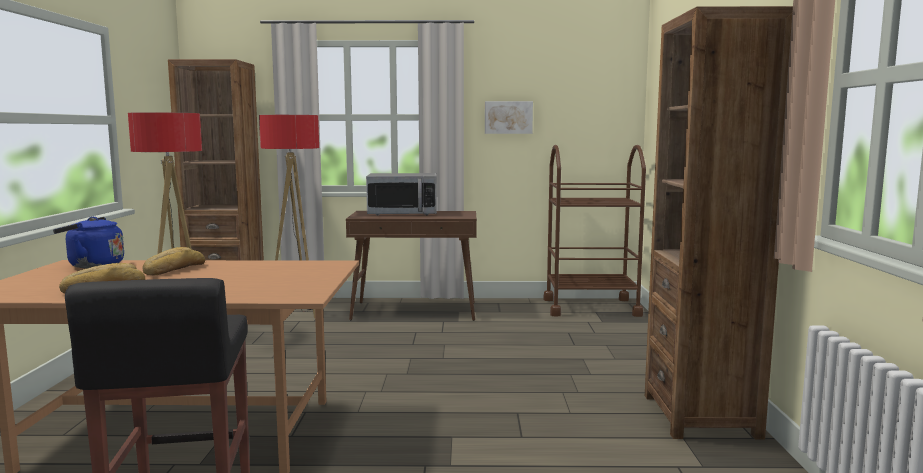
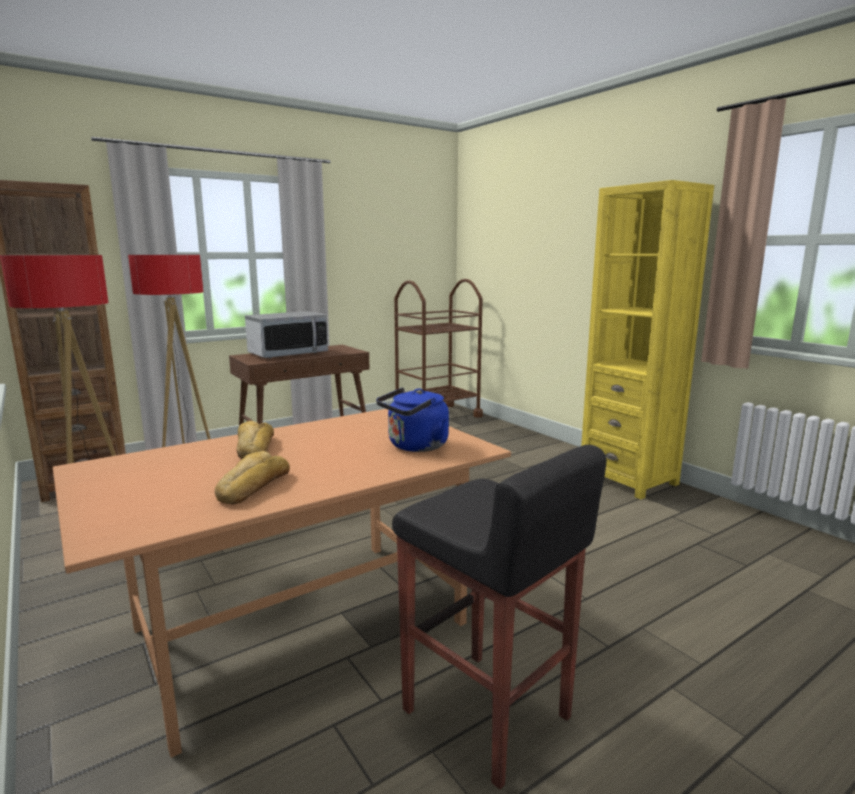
camera: 35 degrees left, 5 degrees up
blue kettle [53,217,124,268] -> blue kettle moved to [376,387,449,452]
picture [485,101,533,134] -> none
brown bookcase [645,6,793,439] -> yellow bookcase [581,180,714,499]

